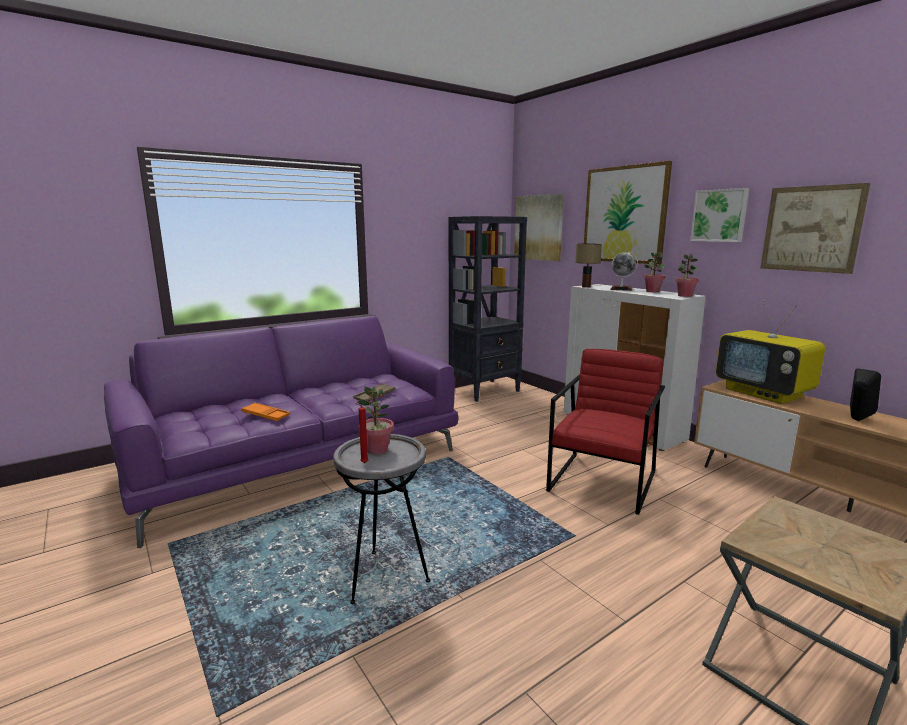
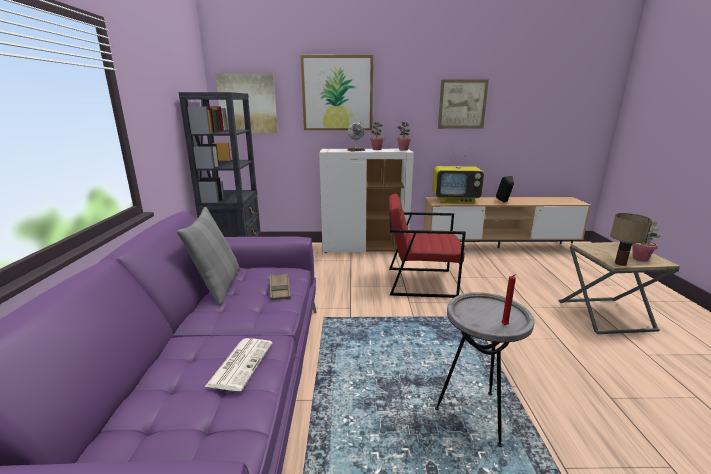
camera: 55 degrees left, 5 degrees up
orange tray [241,403,290,421] -> newspaper [205,338,273,391]
potted plant [357,386,394,454] -> potted plant moved to [632,220,661,261]
red armchair [546,349,665,515] -> red armchair turned 60 degrees counterclockwise [389,193,466,298]
table lamp [575,244,602,288] -> table lamp moved to [610,213,651,266]
picture [690,188,749,242] -> none
none -> grey pillow [177,207,240,305]

